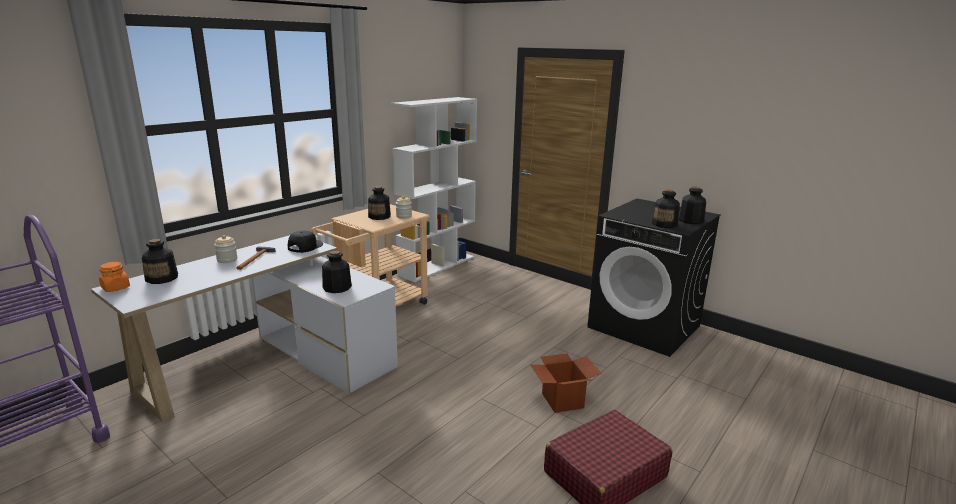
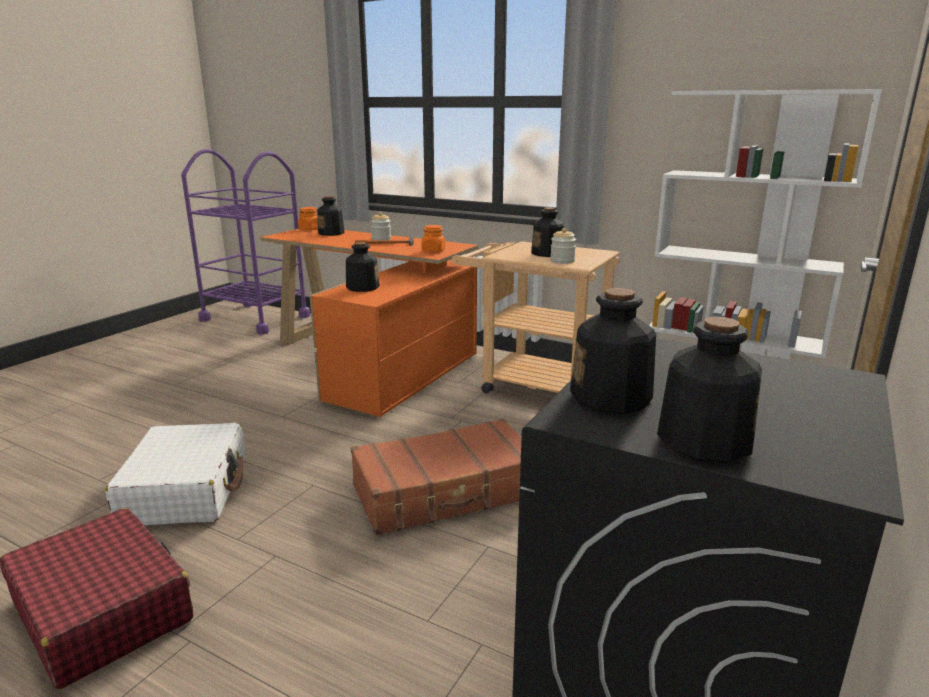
camera: 80 degrees right, 0 degrees up
white desk [91,235,398,423] -> orange desk [260,229,478,417]
black cap [288,231,323,253] -> orange jar [421,225,446,252]
cardboard box [530,353,602,413] -> none
none -> white suitcase [106,422,245,525]
none -> brown suitcase [351,419,521,535]

